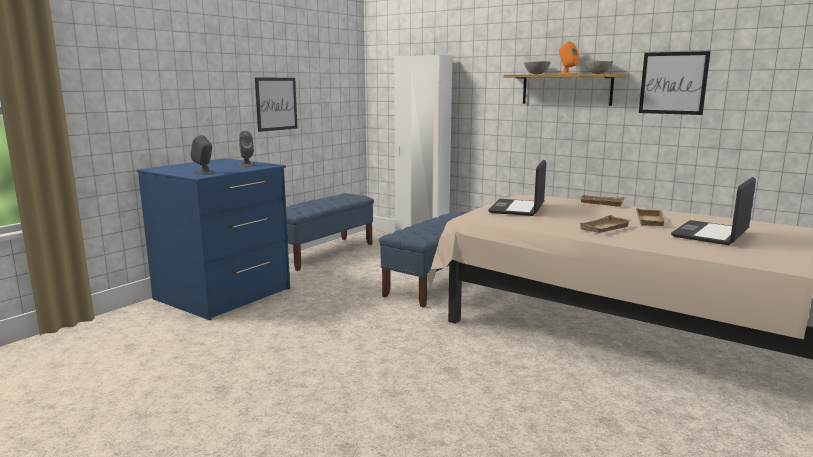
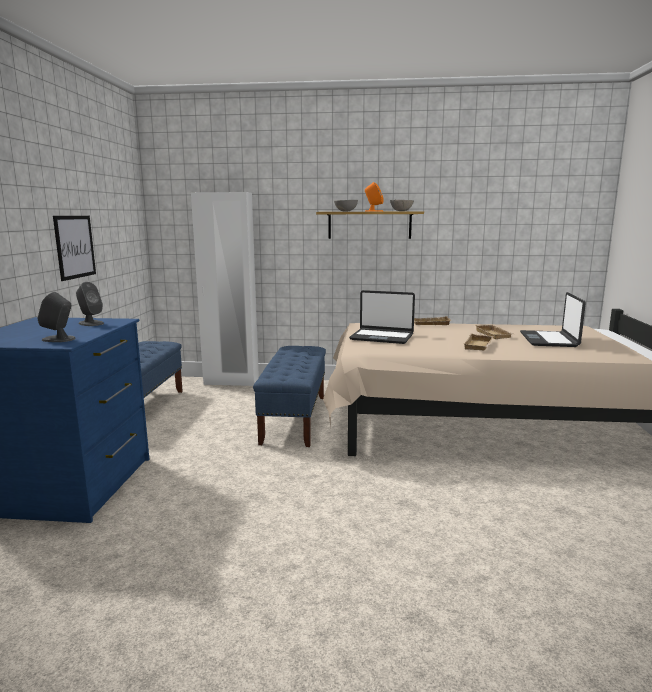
camera: 30 degrees left, 0 degrees up
laptop [488,160,546,216] -> laptop turned 60 degrees counterclockwise [349,290,415,344]
picture [639,51,711,115] -> none

